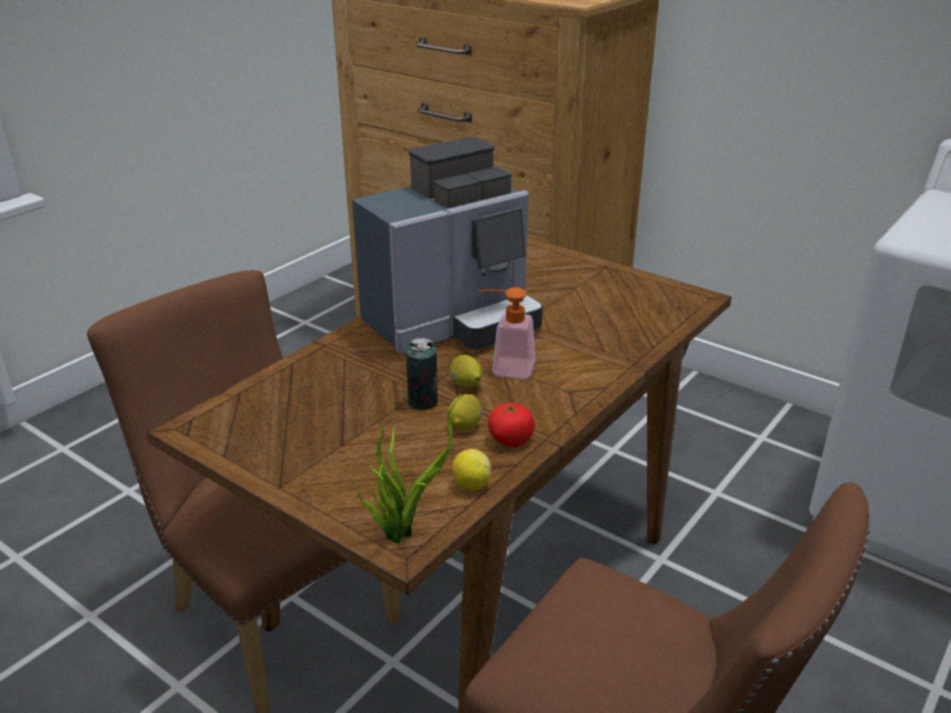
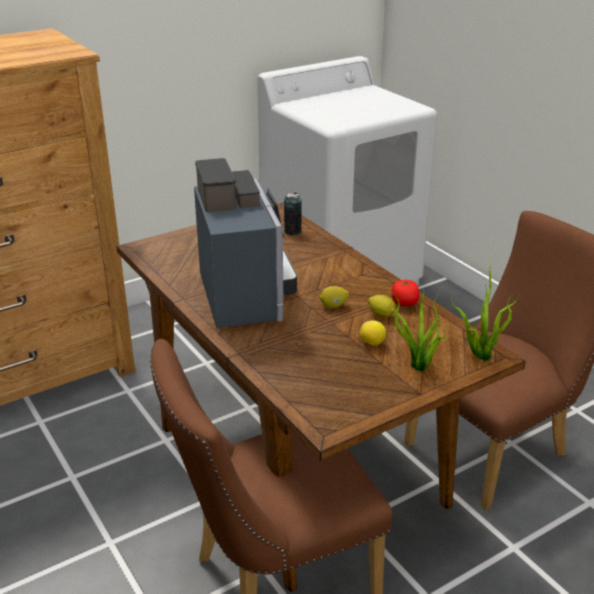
camera: 70 degrees left, 0 degrees up
can [406,338,438,410] -> can moved to [284,193,302,235]
lemon [452,449,491,490] -> lemon moved to [360,321,386,346]
soap dispenser [478,287,535,379] -> none
none -> potted plant [394,287,450,372]

